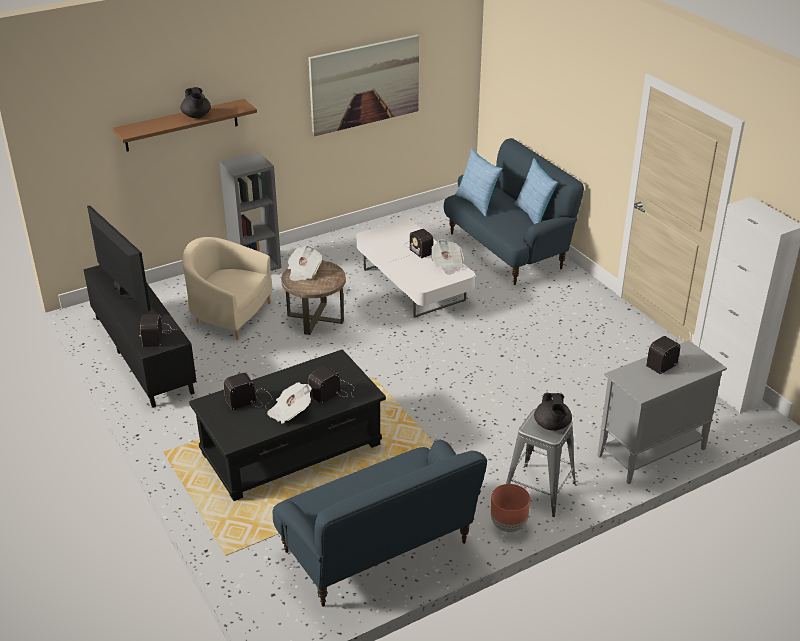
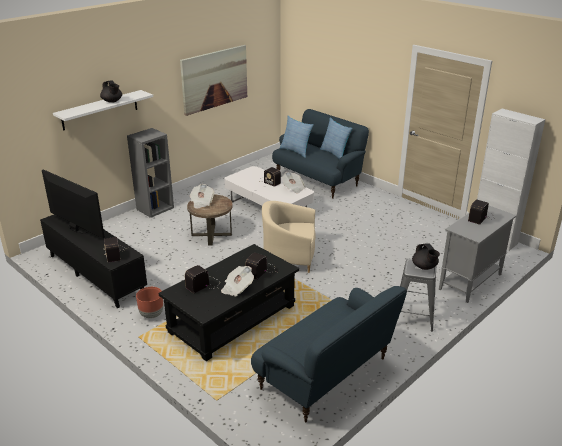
camera: 15 degrees left, 5 degrees down
brown shelf [112,99,257,151] -> white shelf [53,90,153,131]
beige armchair [182,237,272,340] -> beige armchair moved to [262,201,316,273]
brown planter [491,484,530,532] -> brown planter moved to [136,287,164,319]

